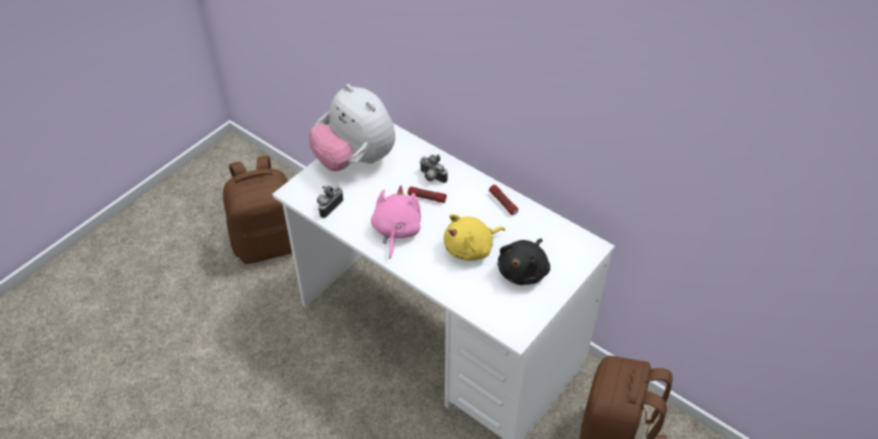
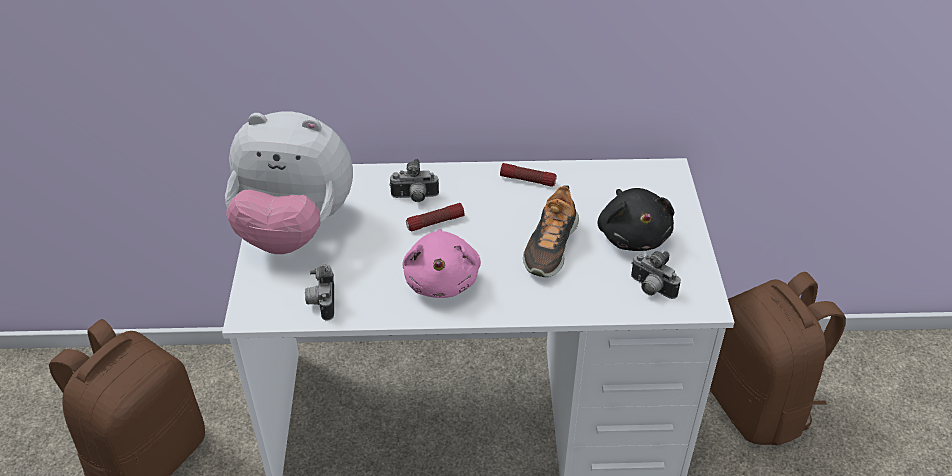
camera: 40 degrees left, 5 degrees down
pink plush toy [371,186,421,259] -> pink plush toy turned 150 degrees counterclockwise [402,229,481,298]
yellow plush toy [444,214,505,261] -> shoe [523,185,579,277]
none -> camera [631,251,681,299]

